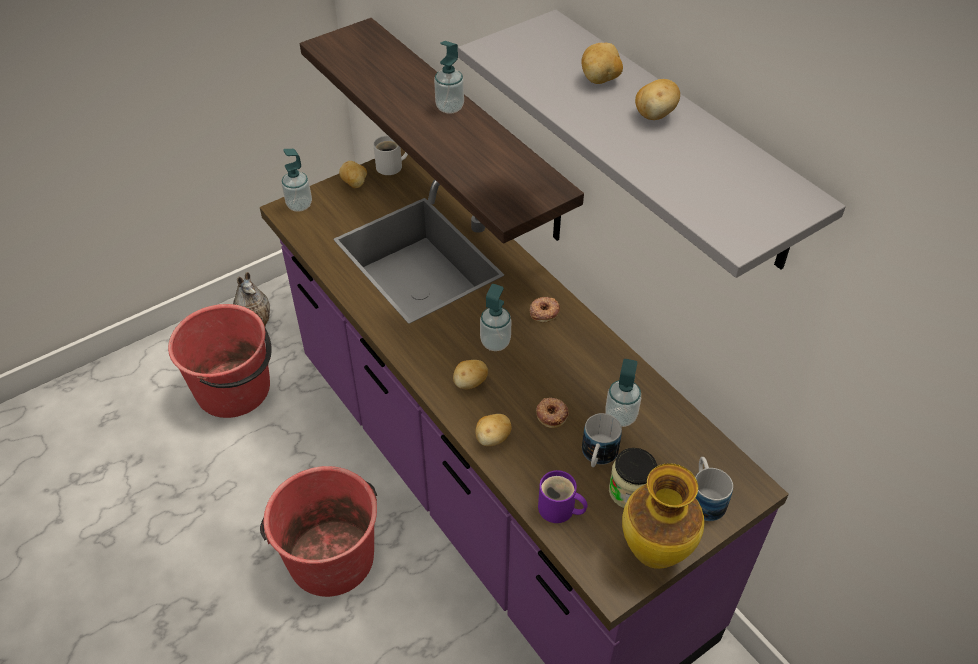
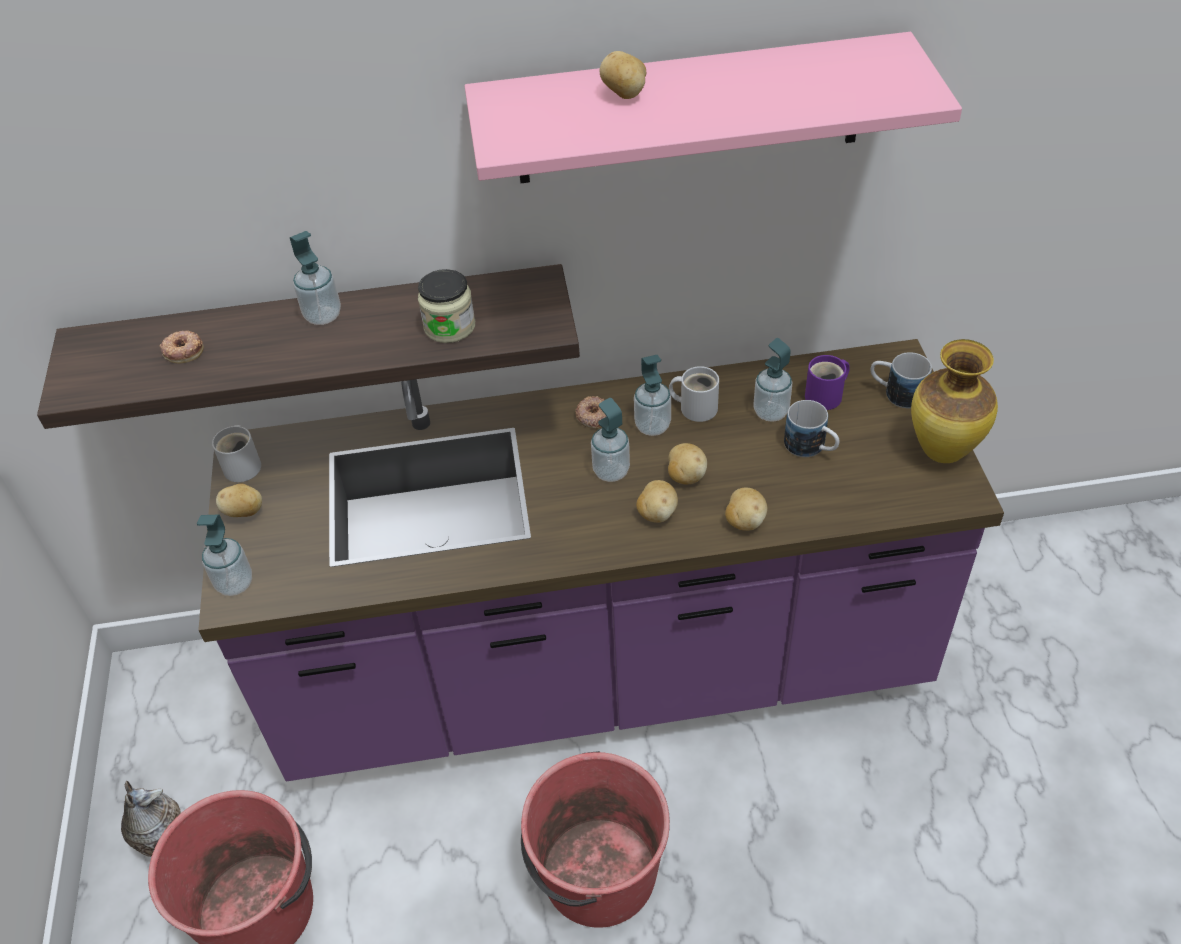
camera: 60 degrees left, 0 degrees up
grey shelf [458,10,846,278] -> pink shelf [465,32,962,183]
donut [536,398,569,428] -> donut moved to [160,330,204,364]
purple mug [538,470,588,523] -> purple mug moved to [805,355,850,410]
jar [609,448,657,508] -> jar moved to [418,269,475,343]
potato [635,79,680,120] -> potato moved to [668,443,707,484]
none -> soap dispenser [634,355,671,436]
none -> white mug [669,366,719,422]

